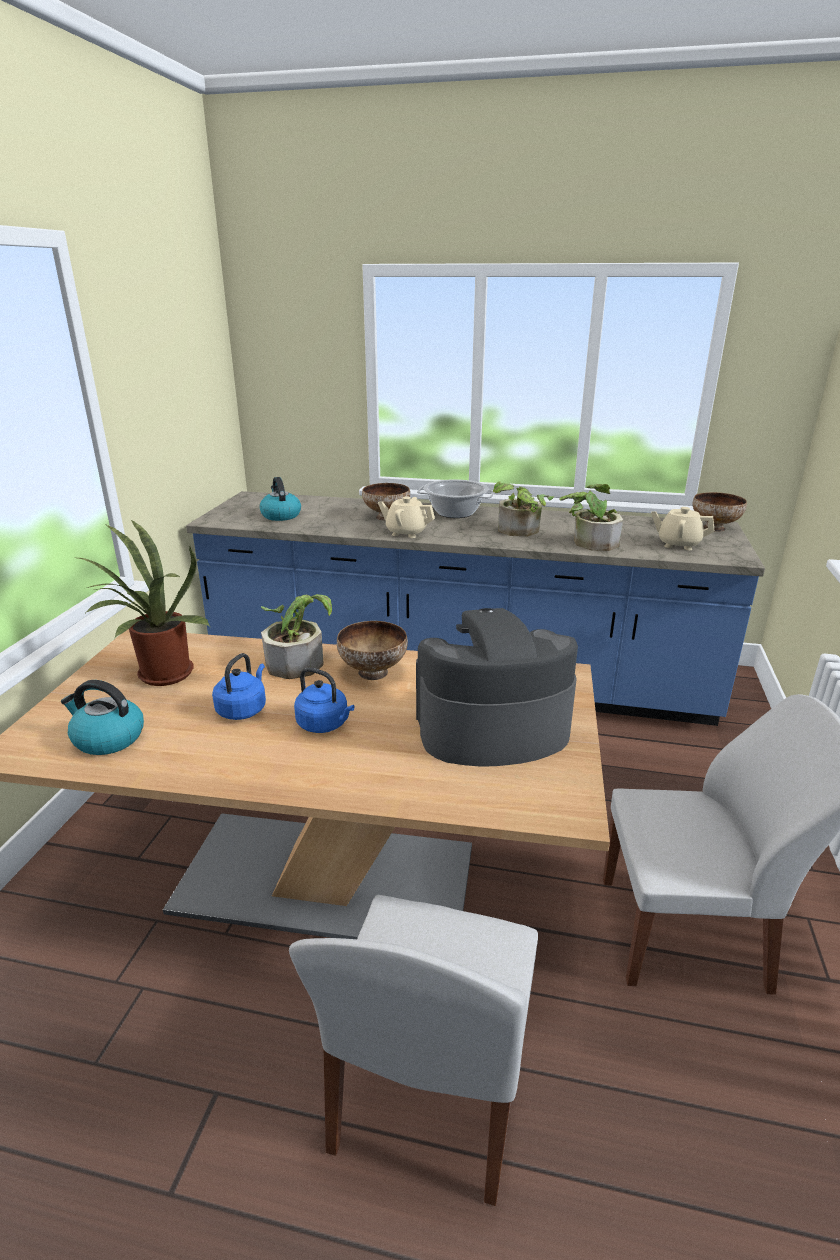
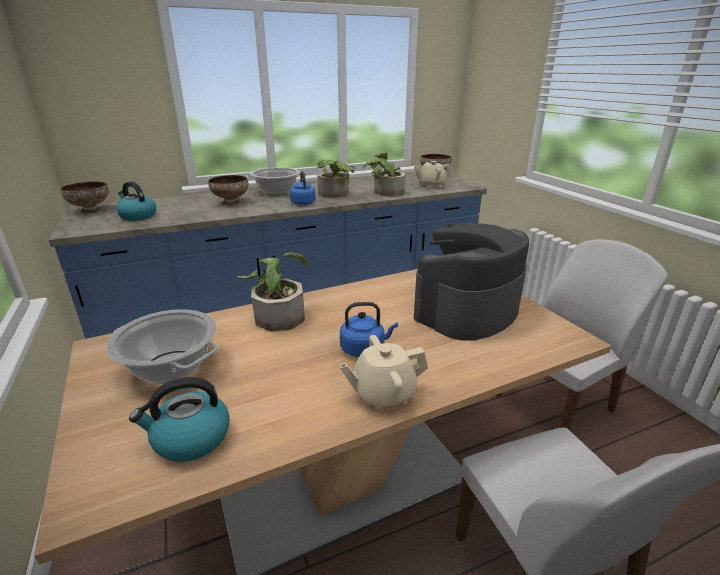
camera: 35 degrees left, 0 degrees up
potted plant [78,519,210,686] -> cooking pot [106,309,219,384]
blue kettle [212,653,266,720] -> blue kettle moved to [290,171,316,205]
bowl [337,621,408,680] -> bowl moved to [61,182,109,213]
beige teapot [378,496,435,538] -> beige teapot moved to [339,335,428,410]

